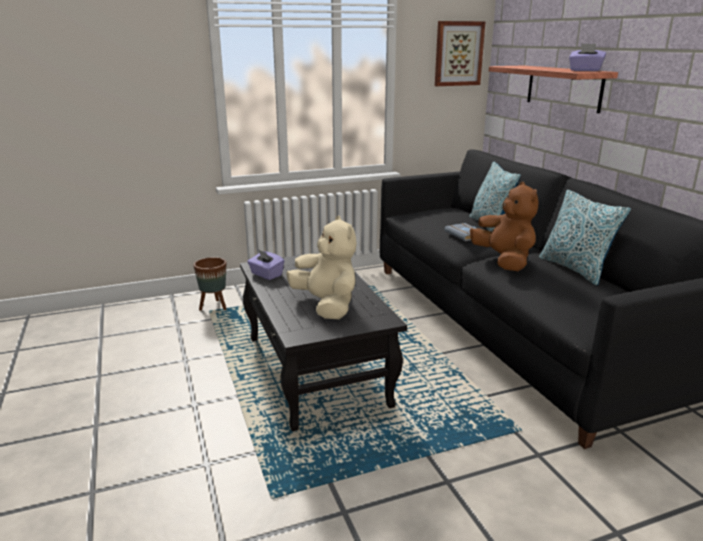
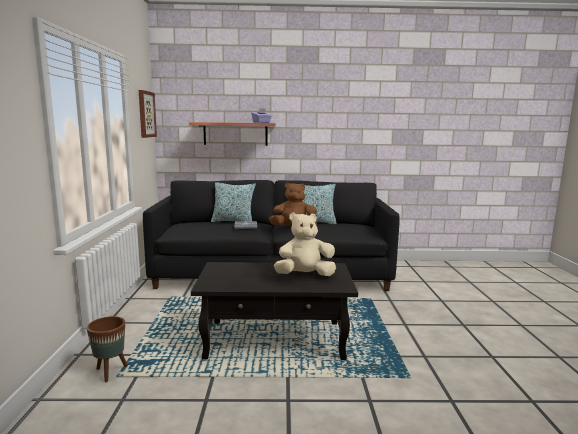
camera: 70 degrees left, 10 degrees down
purple tissue box [247,250,284,280] -> none

